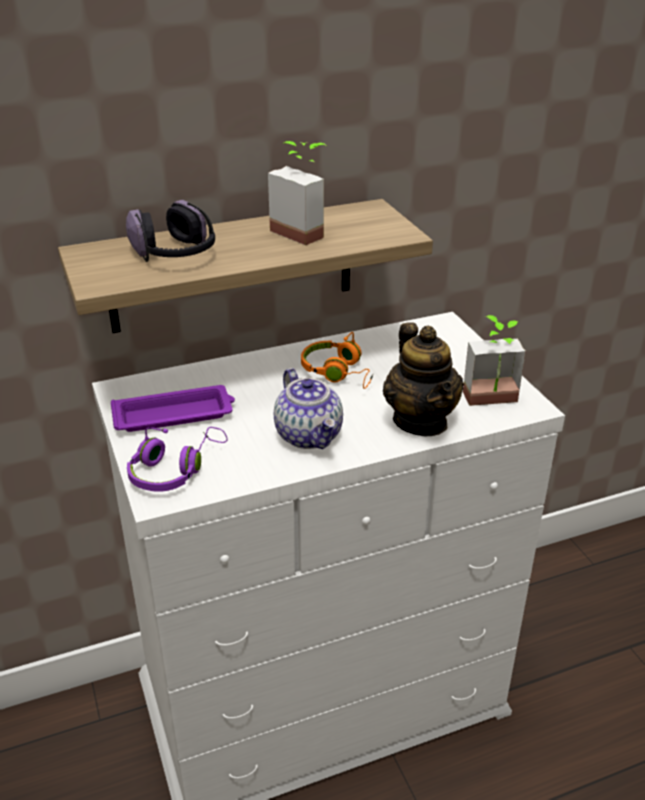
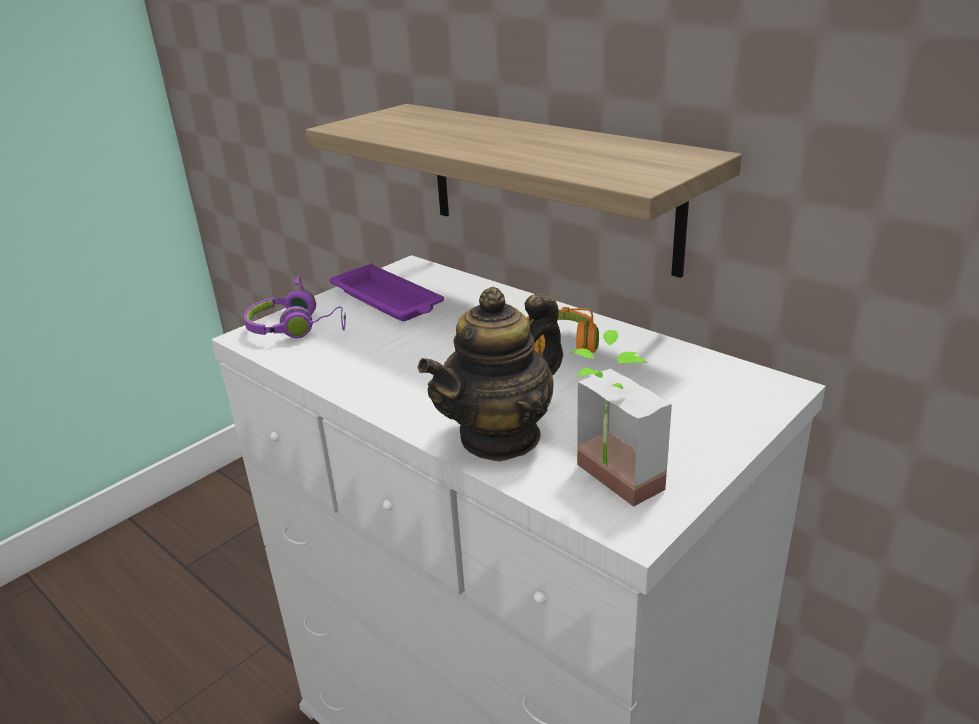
camera: 65 degrees right, 5 degrees down
headphones [126,200,215,262] -> none
potted plant [268,141,327,245] -> none
teapot [274,368,343,449] -> none

